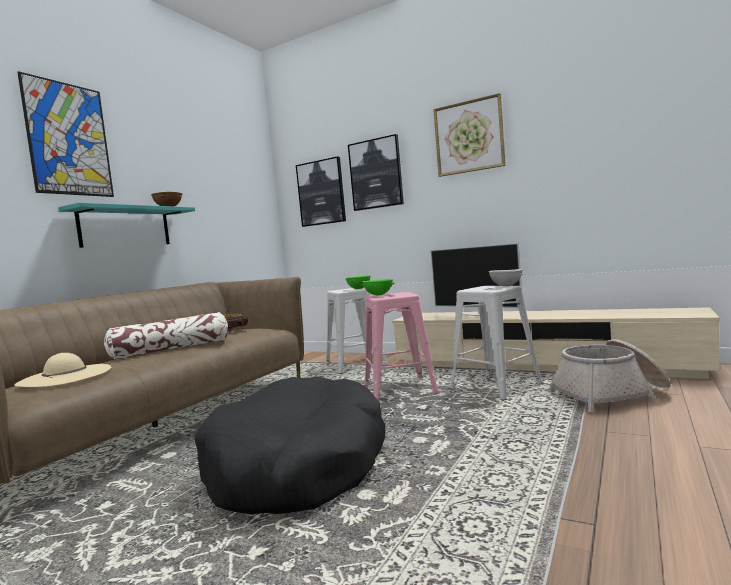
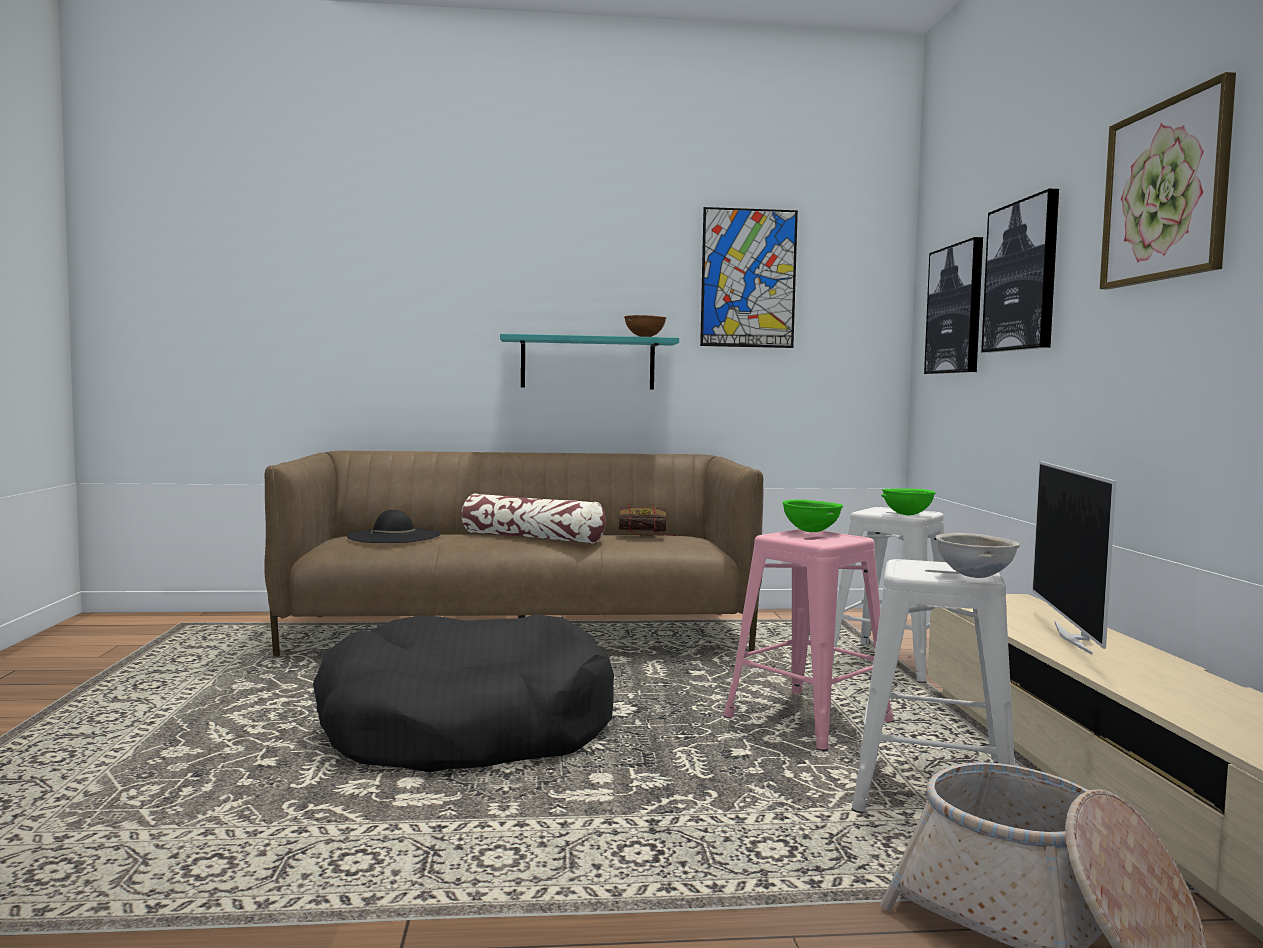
camera: 55 degrees right, 0 degrees up
beige hat [14,353,111,387] -> black hat [347,510,441,543]
picture [17,71,114,197] -> picture moved to [700,207,798,348]

